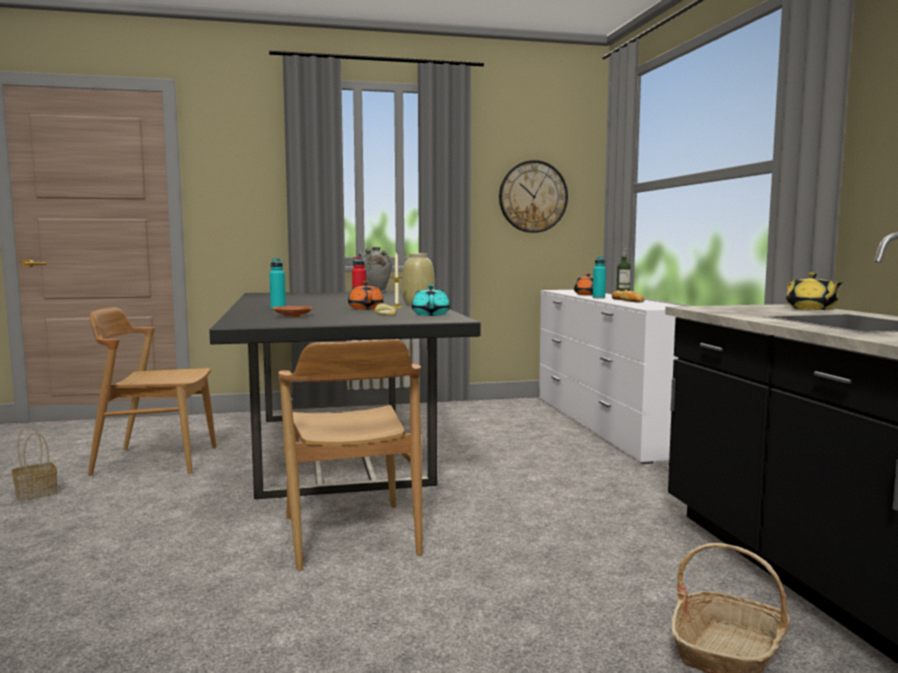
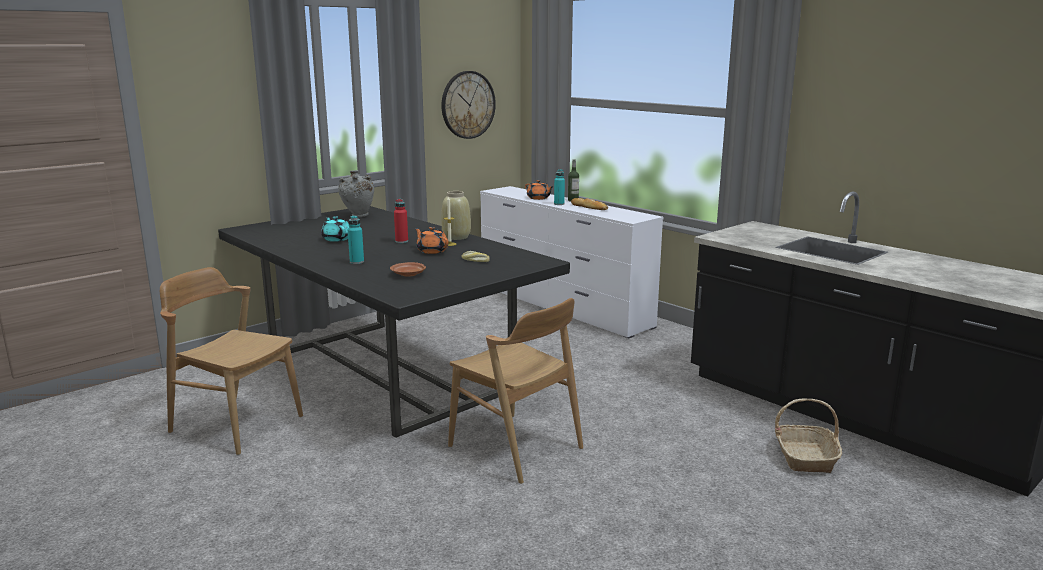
camera: 30 degrees left, 10 degrees up
basket [12,426,57,501] -> none
brown chair [88,307,216,476] -> brown chair turned 60 degrees clockwise [160,267,303,455]
turquoise teapot [412,285,450,316] -> turquoise teapot moved to [321,216,349,242]
yellow teapot [786,273,842,310] -> none

